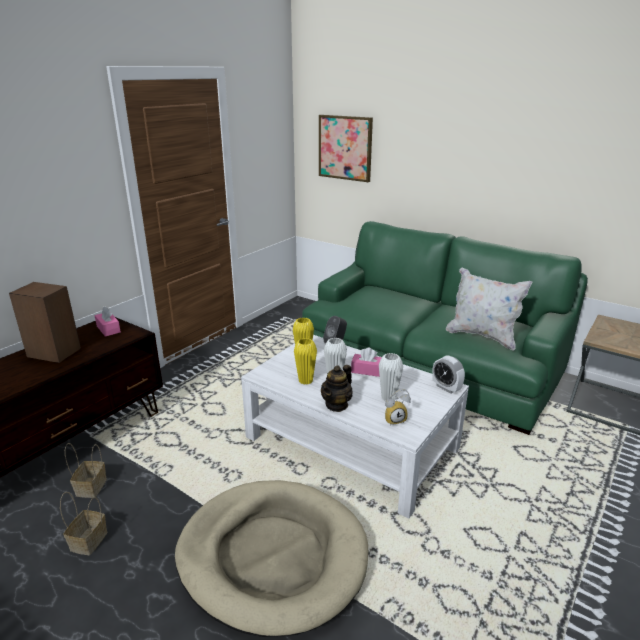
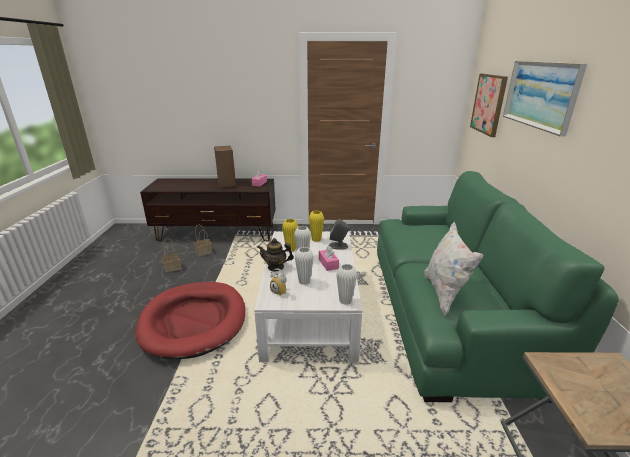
camera: 55 degrees right, 0 degrees up
beige dog bed [175,480,368,637] -> red dog bed [135,282,245,359]
alarm clock [432,356,465,393] -> white vase [336,264,357,305]
none -> picture [503,61,587,136]

